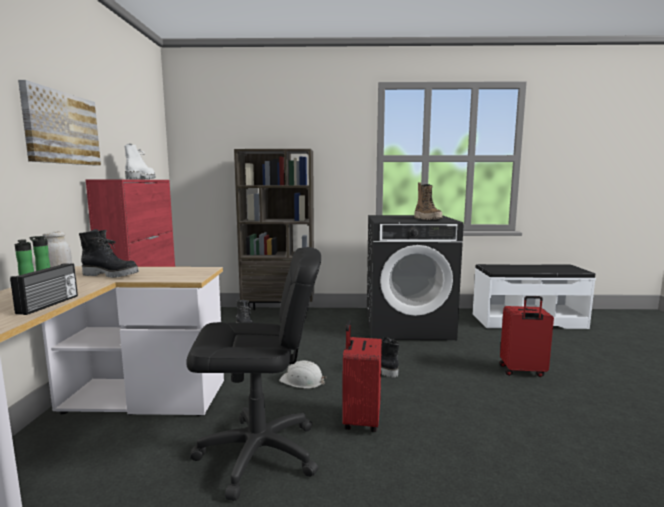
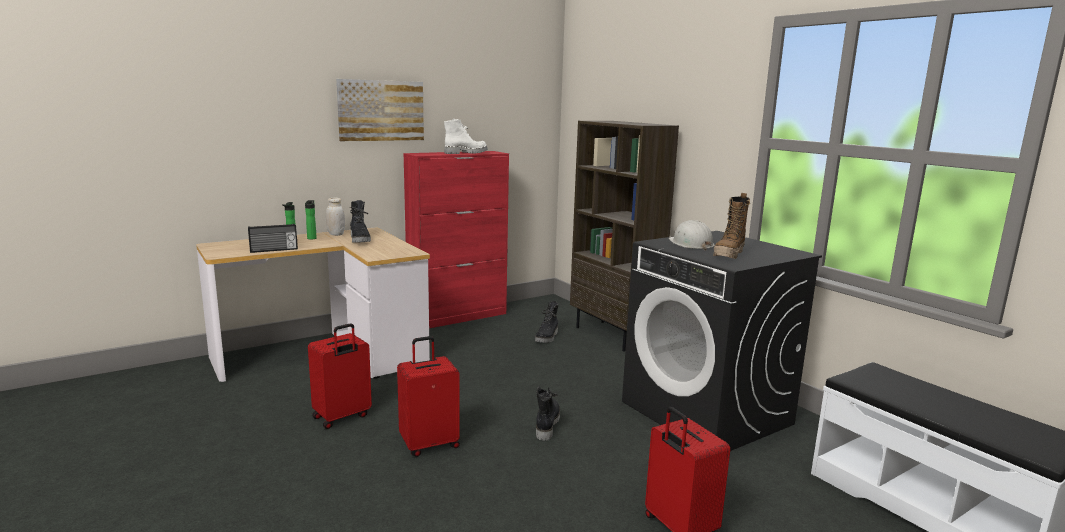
camera: 55 degrees right, 5 degrees up
black office chair [186,247,321,501] -> red suitcase [308,323,372,429]
white hard hat [279,361,327,388] -> white hard hat moved to [669,220,714,251]

